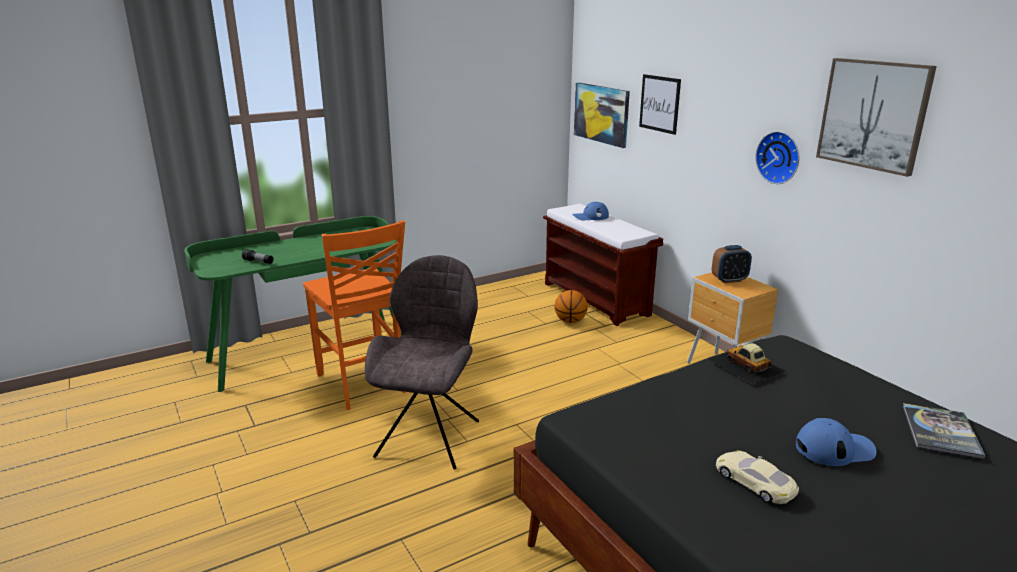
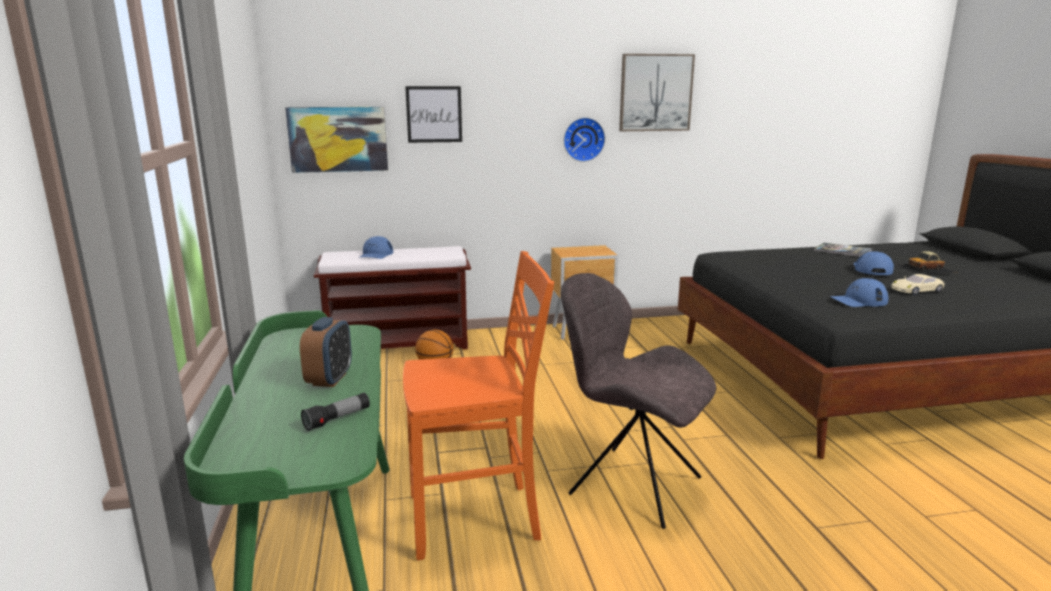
camera: 70 degrees left, 5 degrees down
toy car [708,343,786,384] -> toy car moved to [895,251,957,274]
alarm clock [712,245,752,283] -> alarm clock moved to [300,317,352,387]
none -> blue cap [830,278,889,307]

